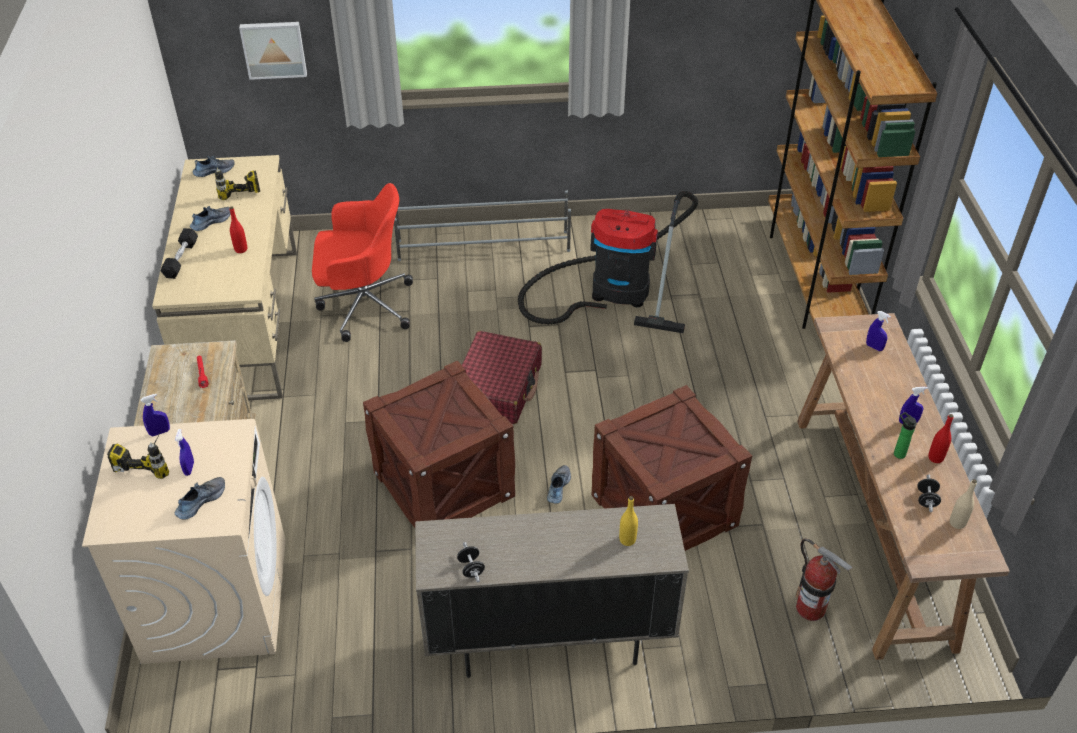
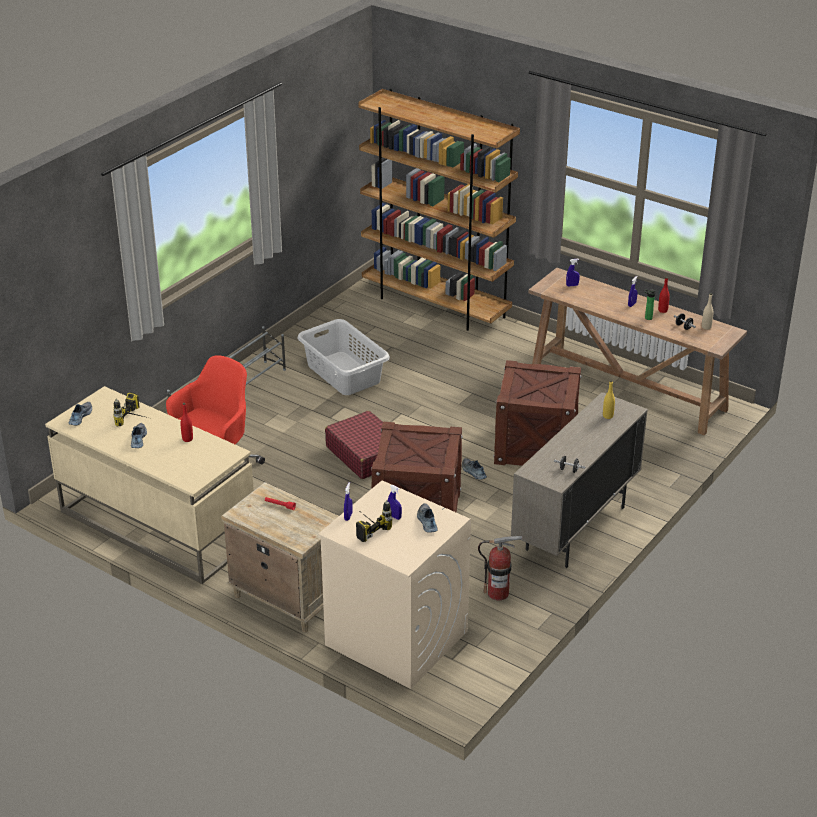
camera: 50 degrees left, 10 degrees down
black dumbbell [160,228,198,279] -> none
picture [239,22,307,80] -> none
vacuum cleaner [518,191,698,333] -> grey laundry basket [297,319,390,395]
fire extinguisher [796,538,852,621] -> fire extinguisher moved to [478,536,522,600]

